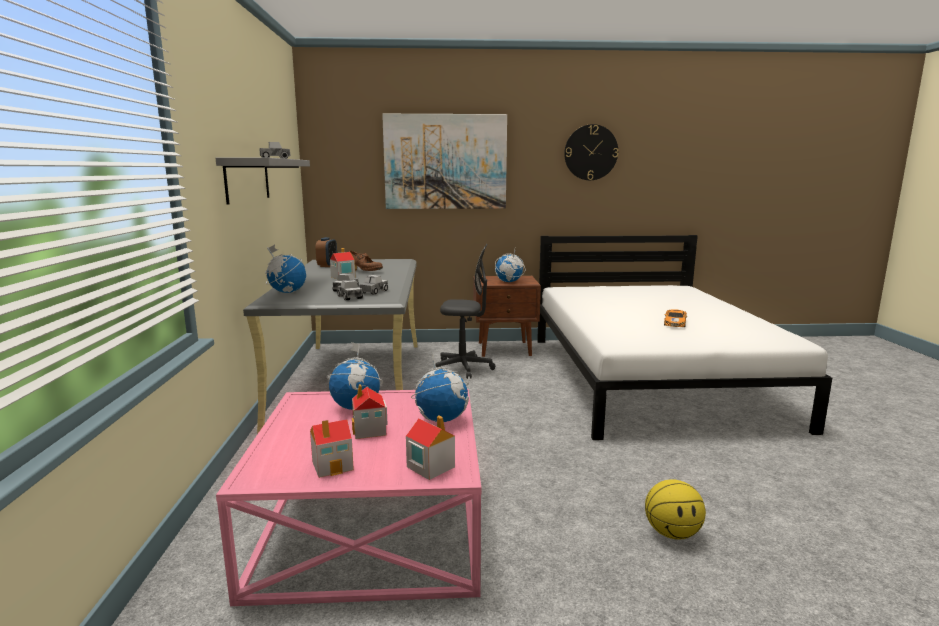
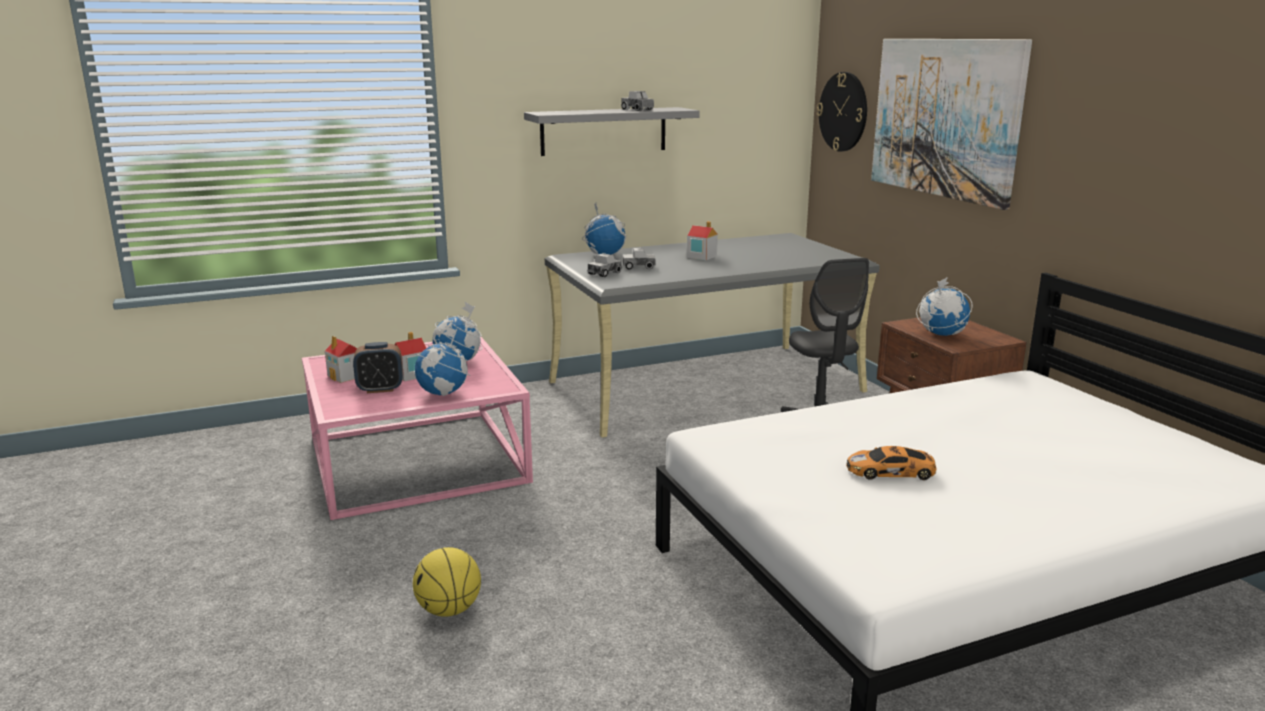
camera: 70 degrees right, 5 degrees up
alarm clock [316,237,337,267] -> alarm clock moved to [353,342,403,393]
brown shoe [349,250,383,271] -> none
toy truck [359,275,388,295] -> none
toy house [406,416,455,480] -> none
wall clock [564,124,618,180] -> wall clock moved to [817,72,867,152]

